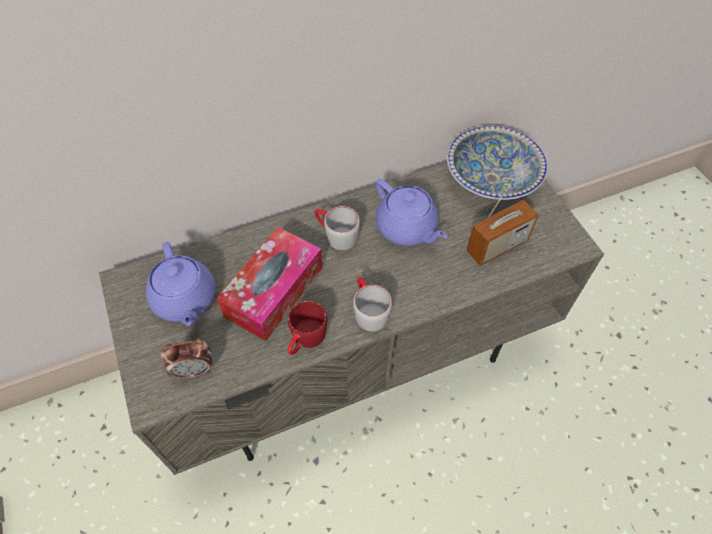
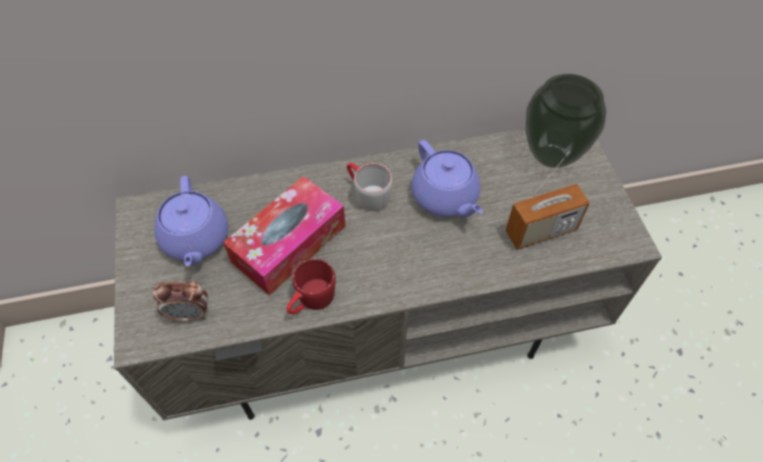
camera: 10 degrees right, 0 degrees up
grey mug [353,277,392,332] -> none
bowl [447,126,548,200] -> vase [526,74,606,168]

